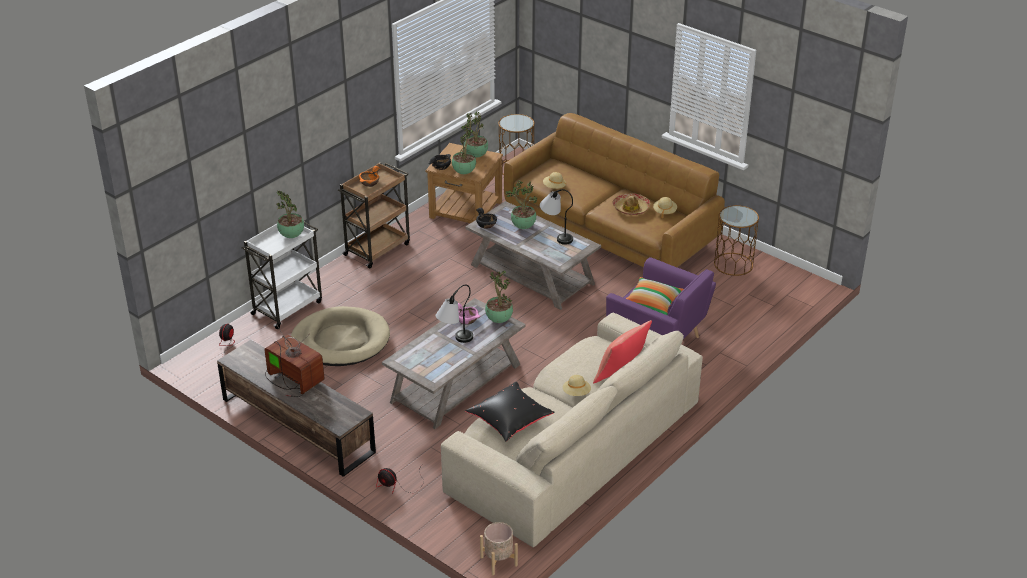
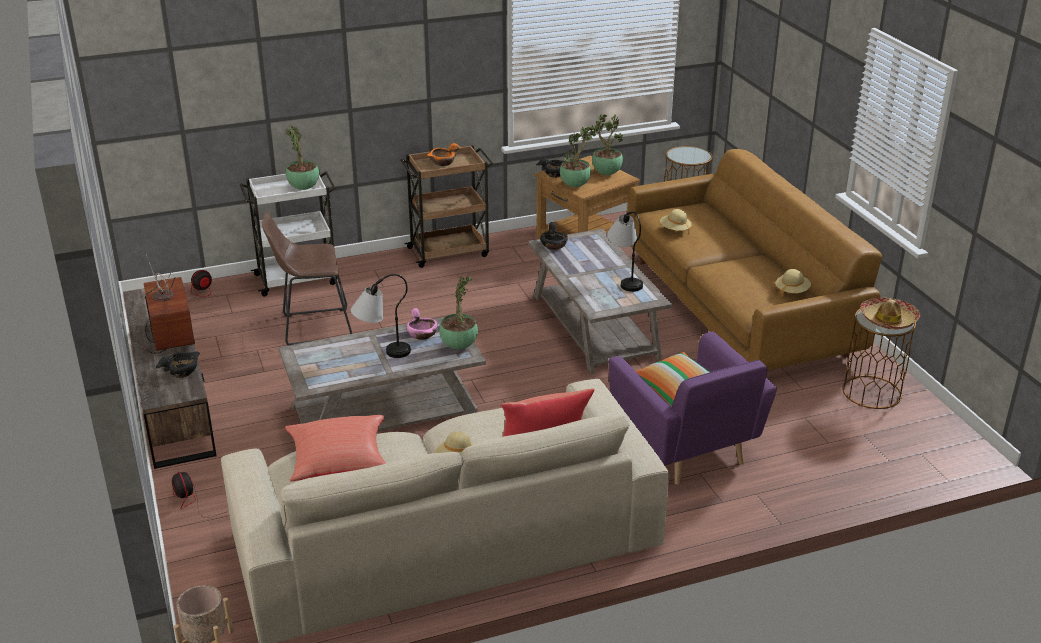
camera: 30 degrees right, 5 degrees down
beige dog bed [291,306,390,366] -> brown stool [262,212,352,346]
black pillow [465,382,554,442] -> red pillow [285,415,387,482]
potted plant [505,180,538,229] -> none
hat [612,193,650,215] -> hat moved to [860,298,920,330]
none -> black bowl [156,351,200,378]

